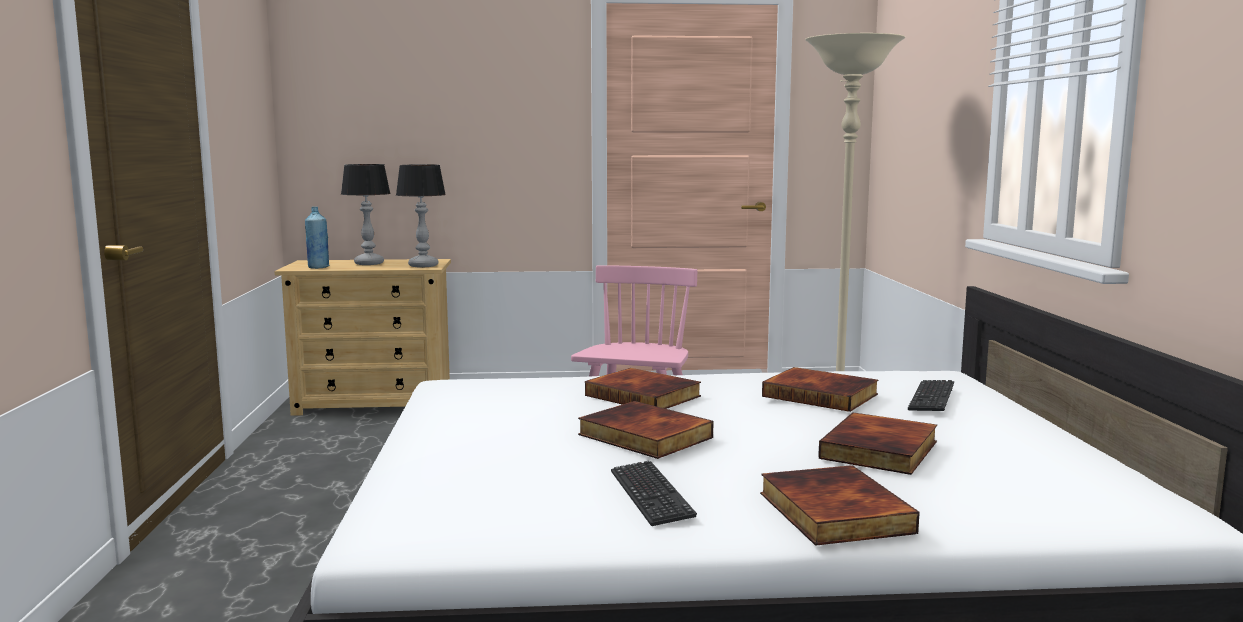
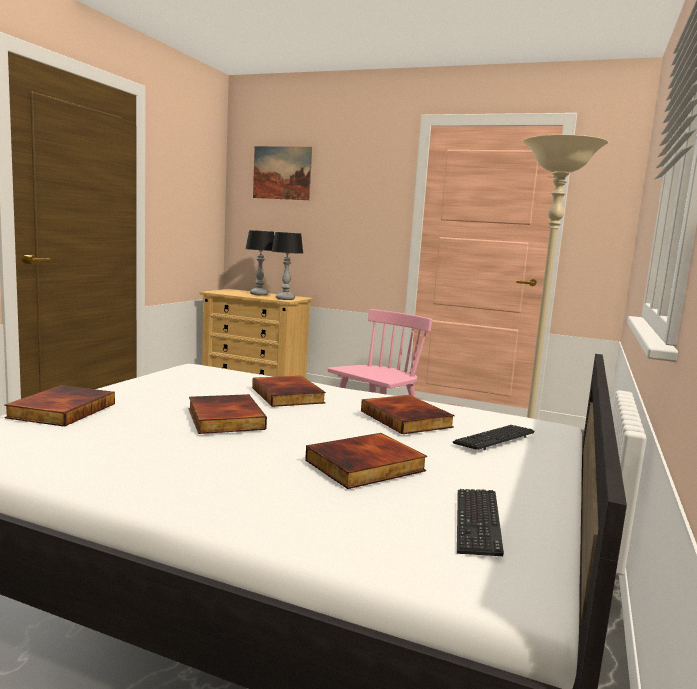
camera: 25 degrees right, 0 degrees up
blue bottle [305,207,330,269] -> none
keyboard [611,461,697,526] -> keyboard moved to [457,489,504,556]
book [760,465,920,546] -> book moved to [4,385,115,427]
none -> picture [253,146,312,200]

